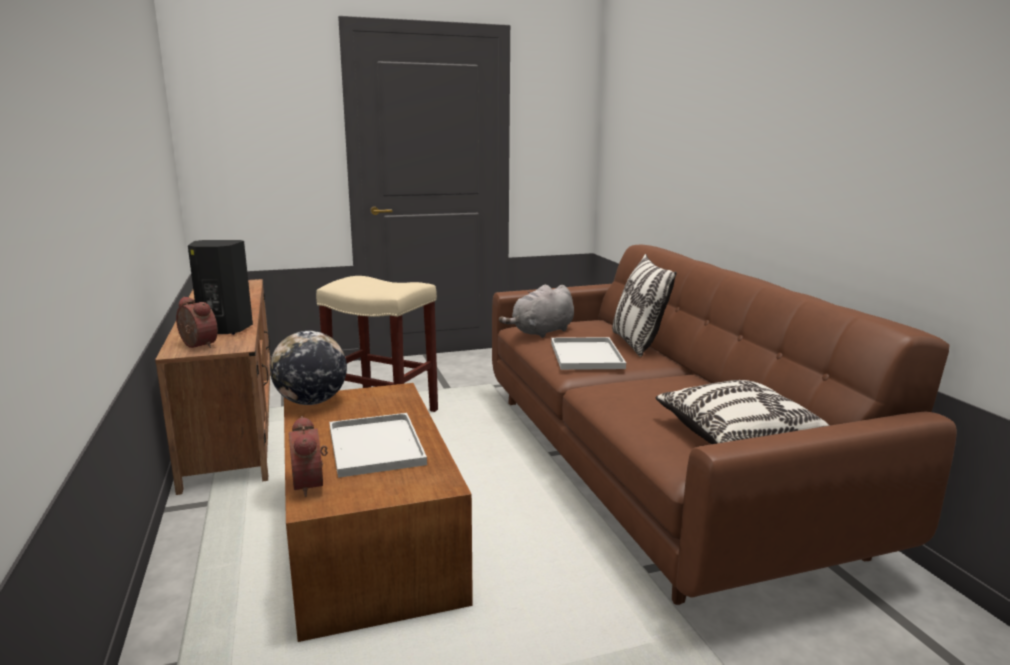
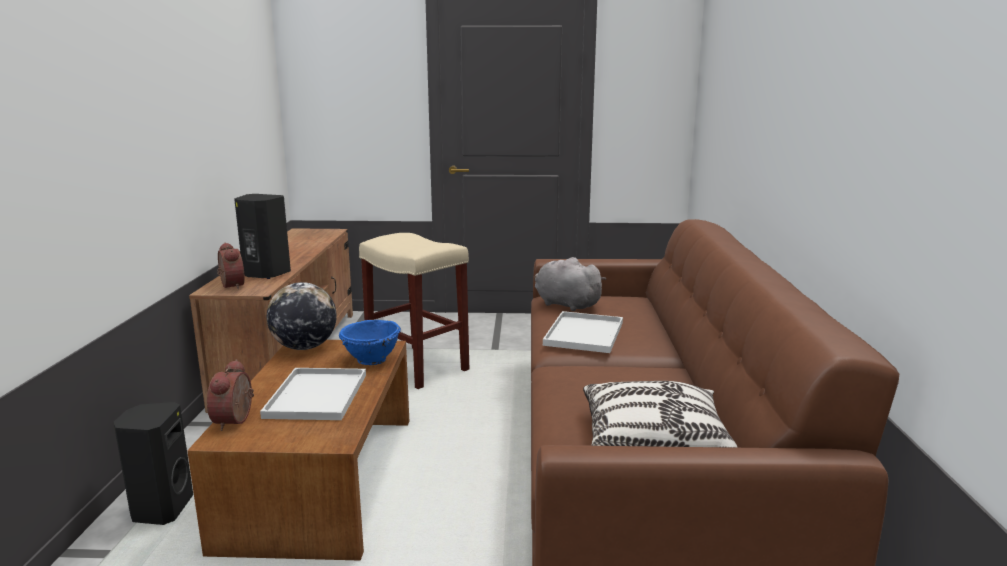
camera: 20 degrees right, 0 degrees up
grey plush toy [499,285,574,338] -> grey plush toy turned 60 degrees clockwise [534,257,606,311]
pillow [612,254,676,357] -> none
none -> black speaker [114,402,193,525]
none -> blue bowl [339,320,401,365]

